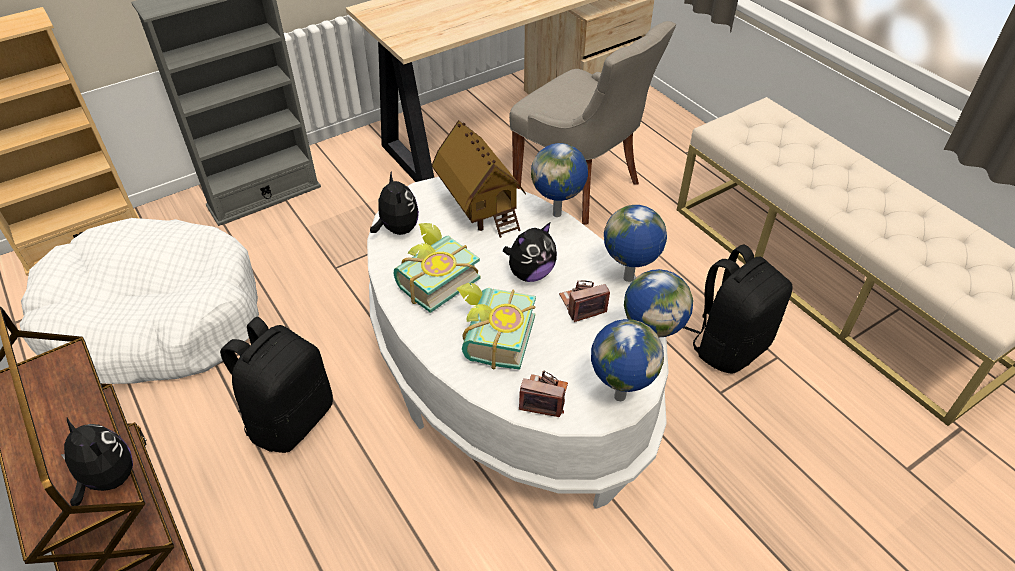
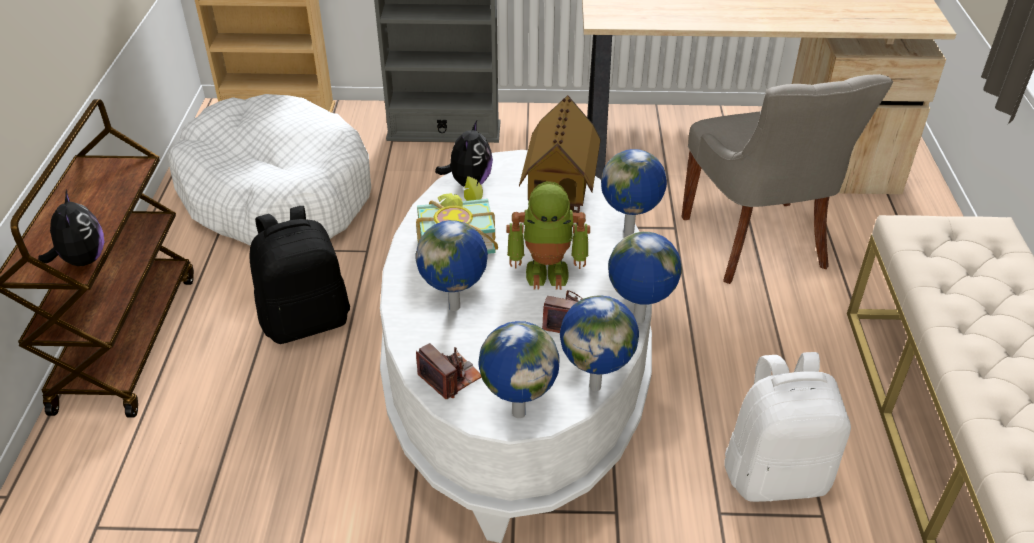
camera: 35 degrees right, 5 degrees down
book [456,283,536,370] -> globe [415,220,488,311]
plush toy [503,223,557,282] -> toy robot [507,181,590,290]
black backpack [683,245,793,373] -> white backpack [724,352,851,502]

